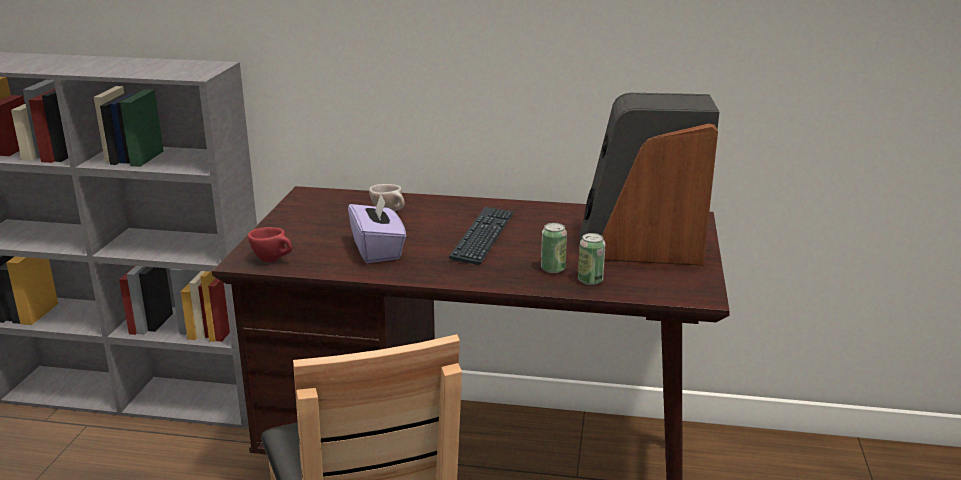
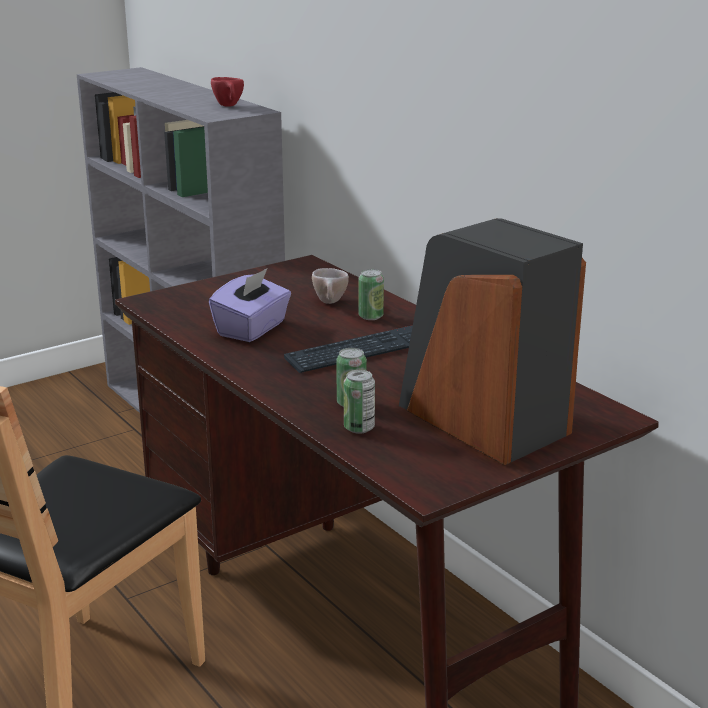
camera: 45 degrees right, 0 degrees up
red cup [248,227,292,262] -> red cup moved to [211,77,244,107]
none -> can [359,269,384,320]

